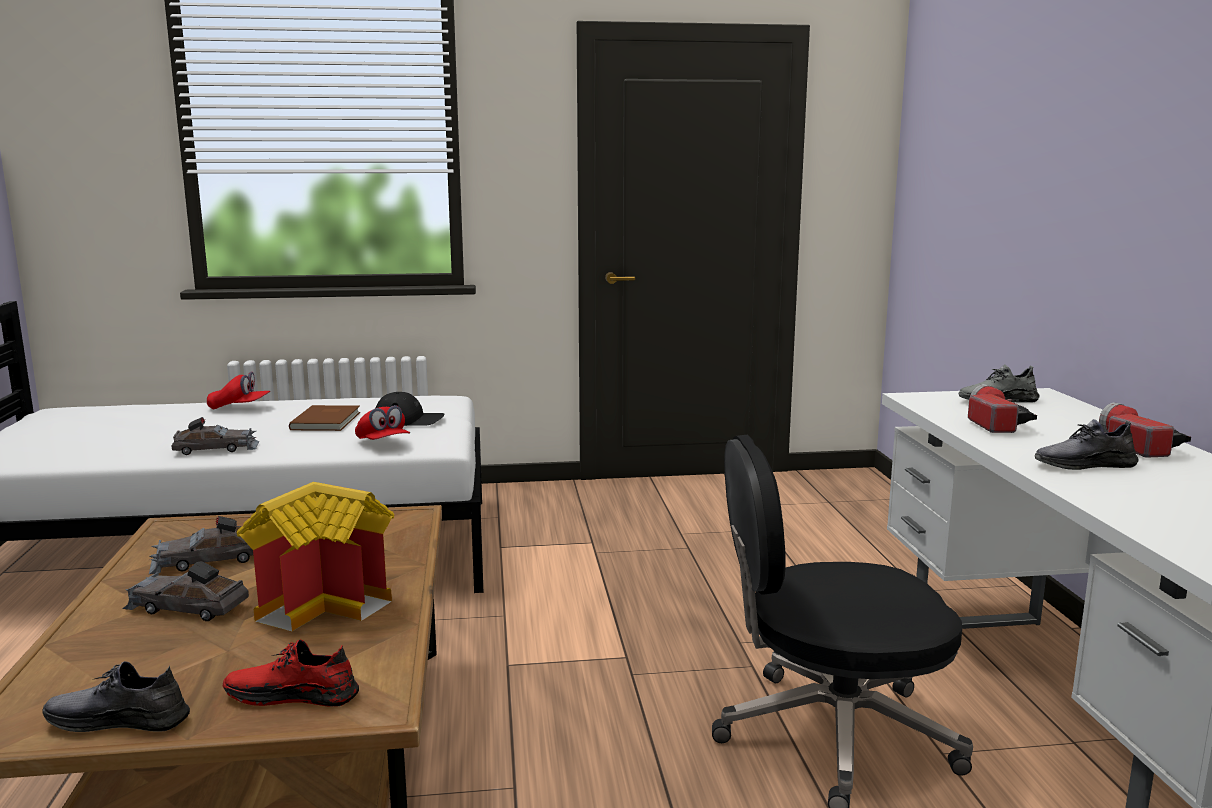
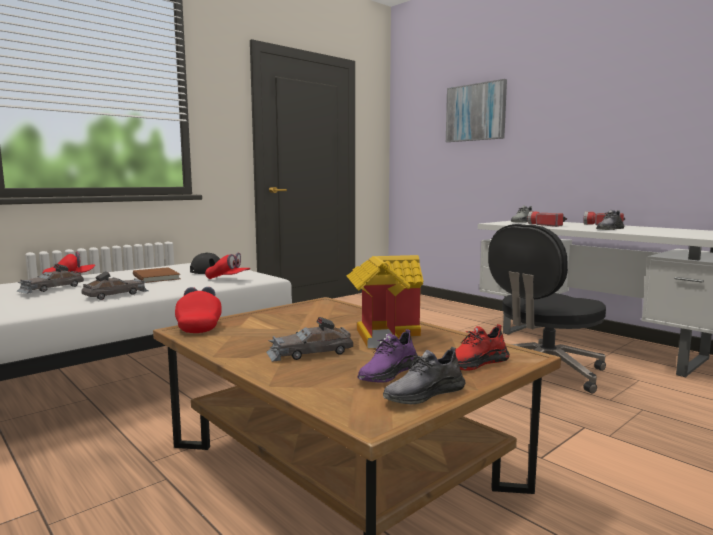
camera: 35 degrees left, 5 degrees down
grey toy car [149,516,253,574] -> grey toy car moved to [17,264,84,294]
none -> red cap [175,287,222,333]
none -> purple shoe [357,329,418,382]
none -> picture [446,79,507,142]

